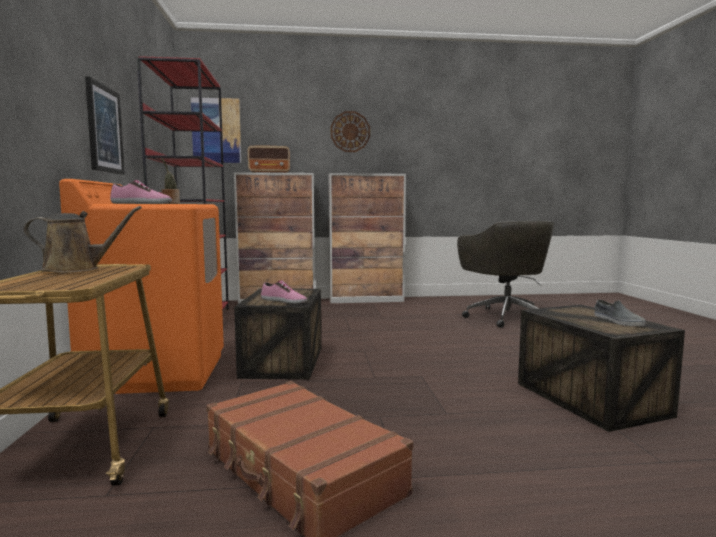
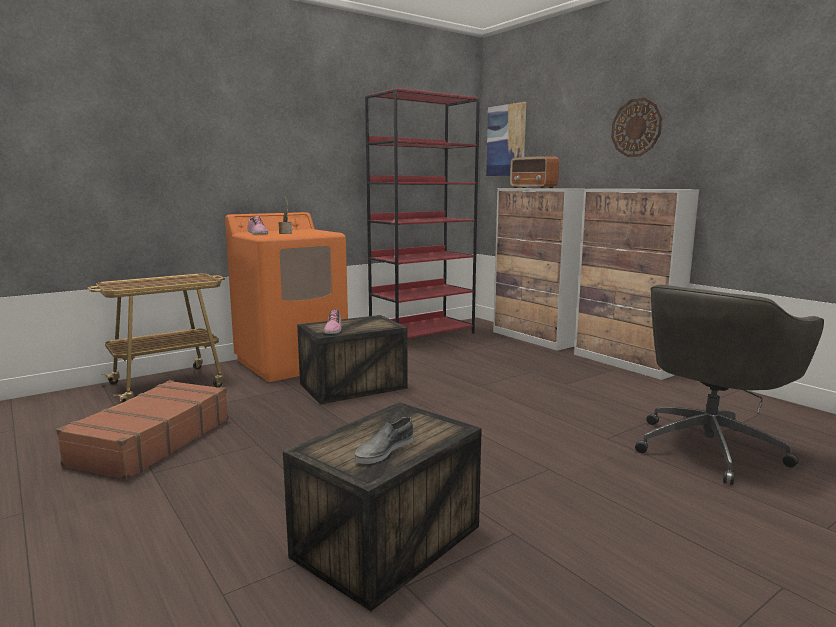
camera: 60 degrees right, 5 degrees up
brown watering can [23,206,142,273] -> none
picture [85,76,125,175] -> none

